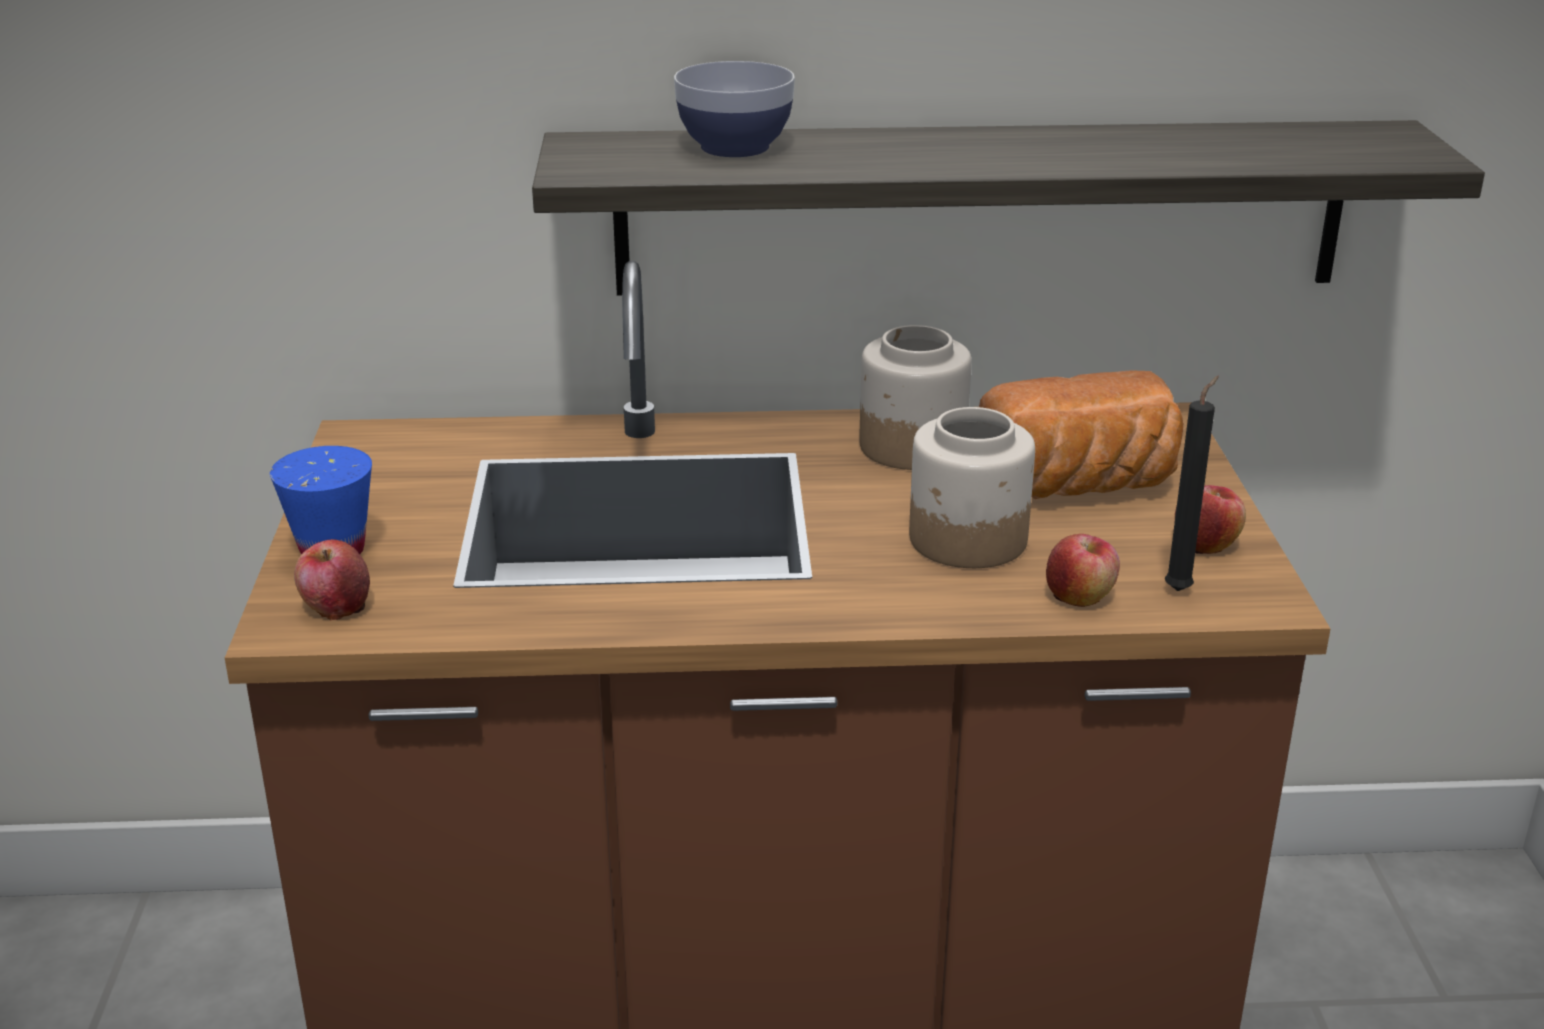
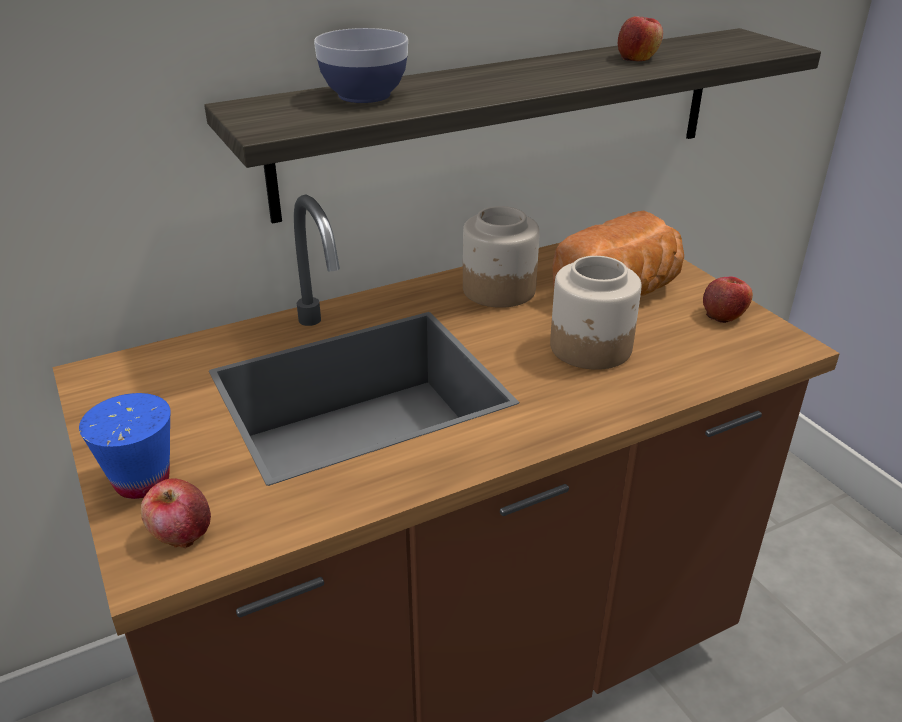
camera: 25 degrees left, 5 degrees up
apple [1046,534,1120,607] -> apple moved to [618,16,663,61]
black candle [1165,376,1219,591] -> none

